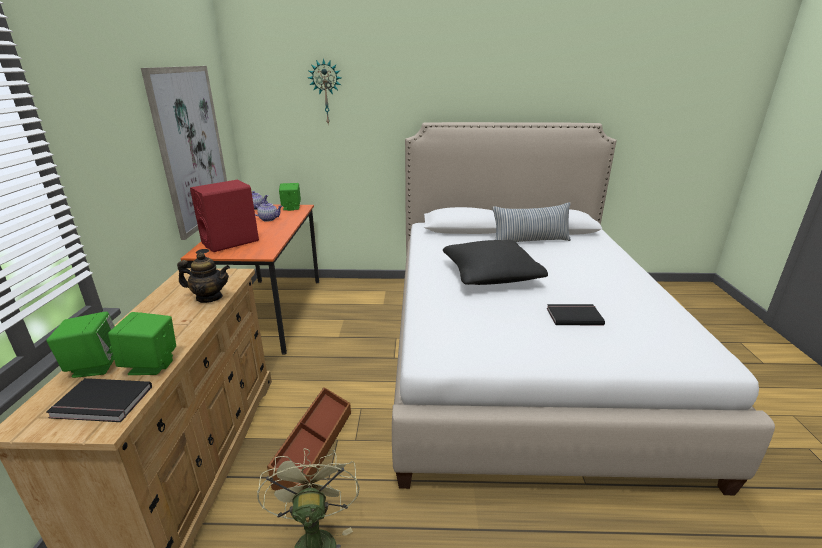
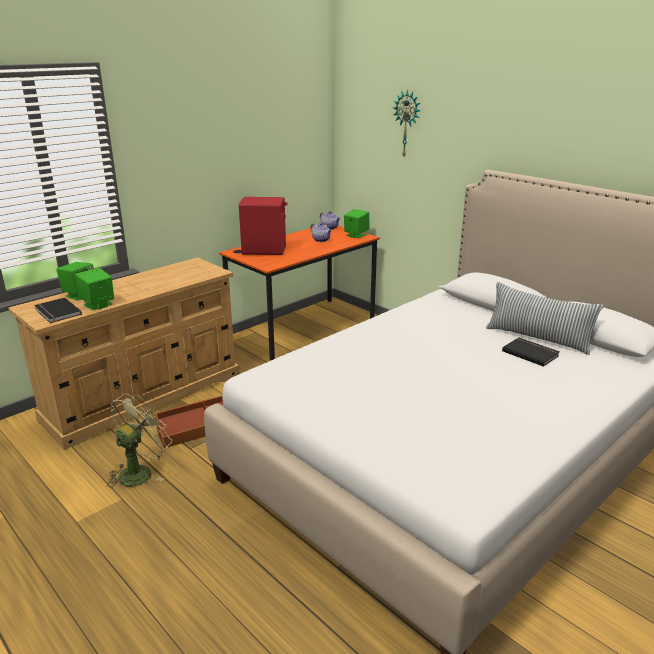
camera: 45 degrees right, 0 degrees up
picture [141,66,227,240] -> none
teapot [177,252,230,303] -> none
black pillow [443,240,548,285] -> none
black book [547,304,605,325] -> black book moved to [502,337,559,367]

